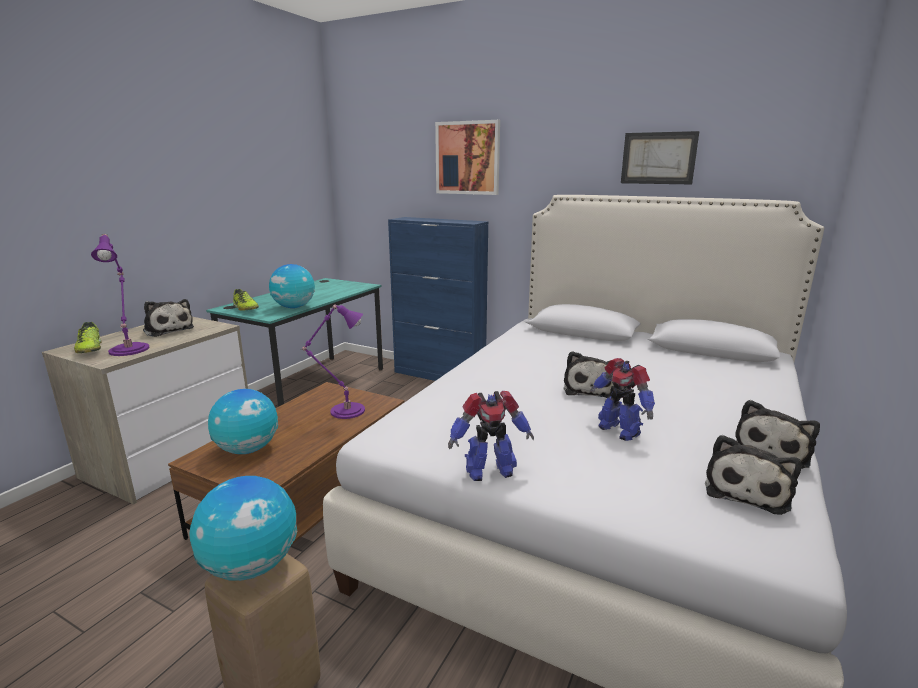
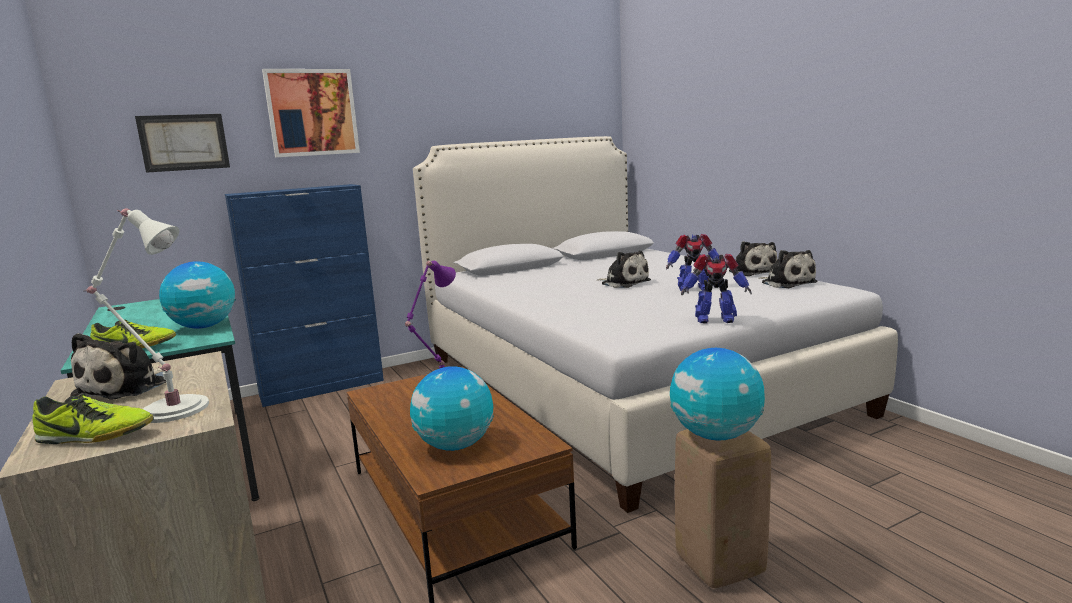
camera: 55 degrees left, 5 degrees down
purple table lamp [91,234,149,356] -> white table lamp [83,208,209,423]
plush toy [143,299,194,337] -> plush toy turned 120 degrees clockwise [70,333,166,400]
toy robot [448,391,534,481] -> toy robot turned 75 degrees clockwise [681,254,752,324]
picture [621,131,699,184] -> picture moved to [135,114,230,173]

